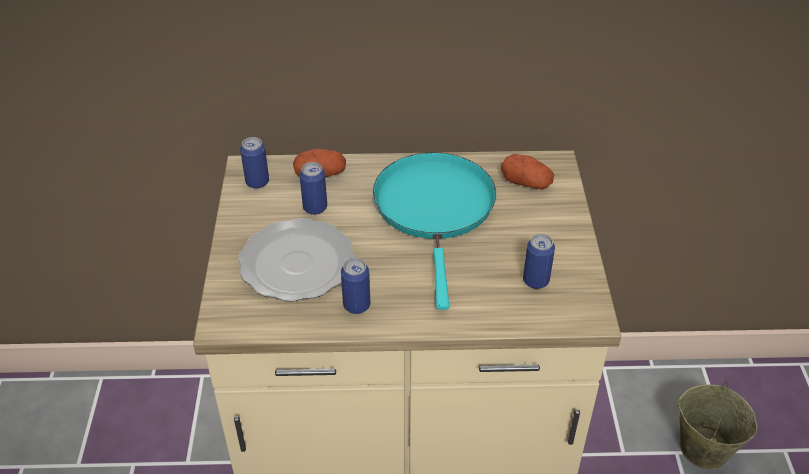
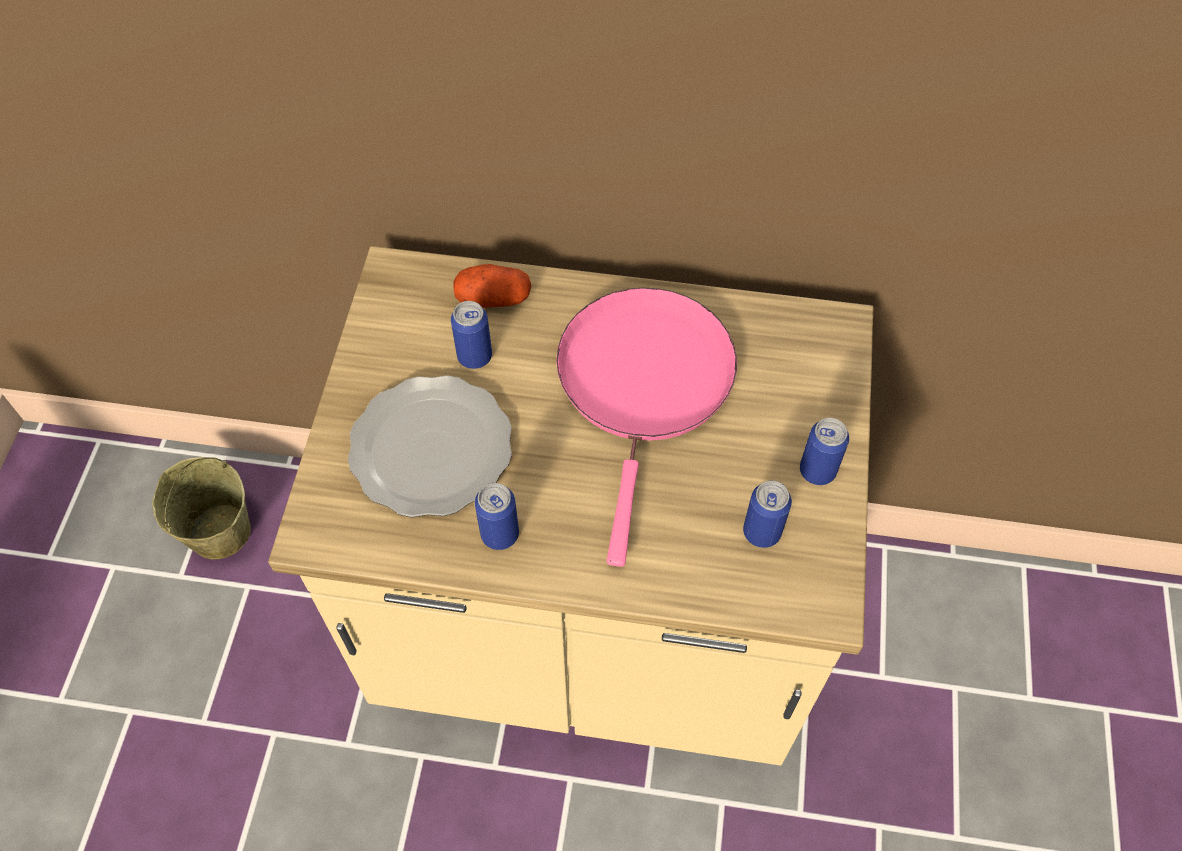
camera: 10 degrees right, 15 degrees up
can [240,137,269,189] -> can moved to [800,418,849,485]
turquoise frying pan [373,152,496,310] -> pink frying pan [556,288,737,567]
potato [501,154,554,189] -> none
beige bucket [678,379,758,469] -> beige bucket moved to [152,457,251,560]

